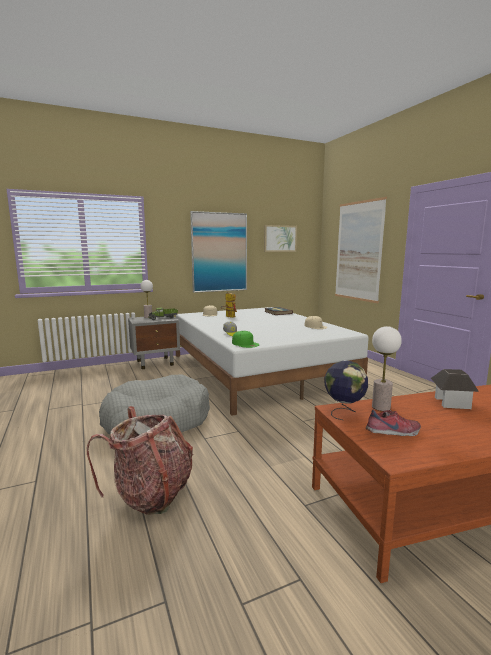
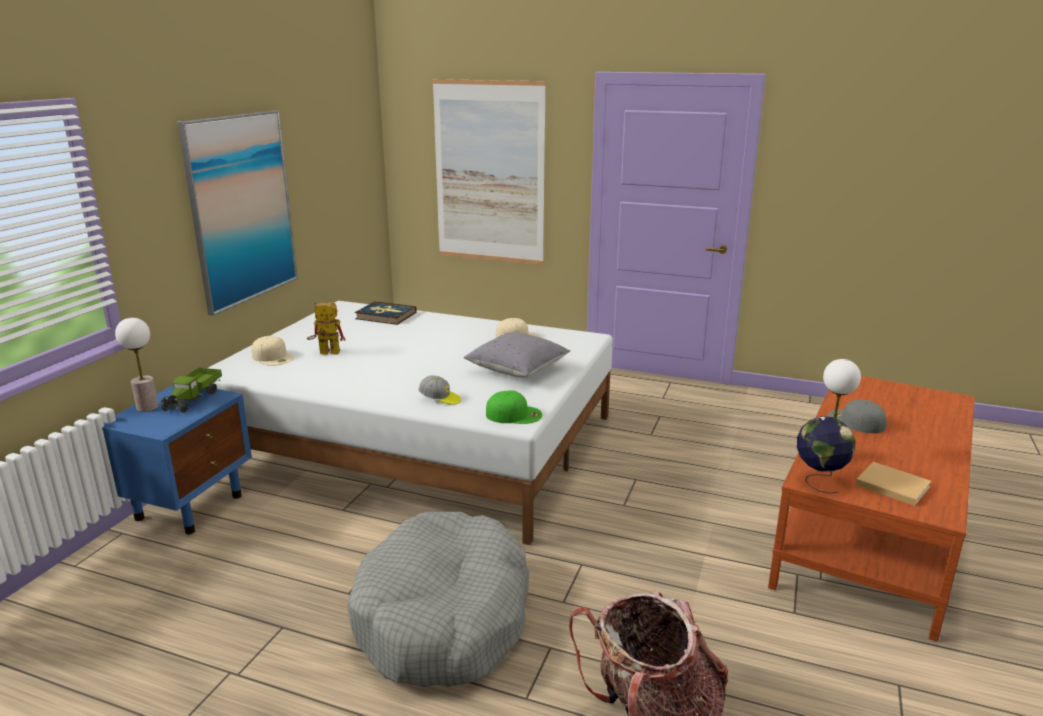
camera: 45 degrees left, 10 degrees up
grey nightstand [128,316,180,369] -> blue nightstand [102,385,252,534]
picture [264,225,297,252] -> none
shoe [366,409,421,436] -> beige book [856,462,932,506]
toy house [431,369,479,409] -> grey cap [828,399,887,434]
none -> grey pillow [463,332,570,378]

